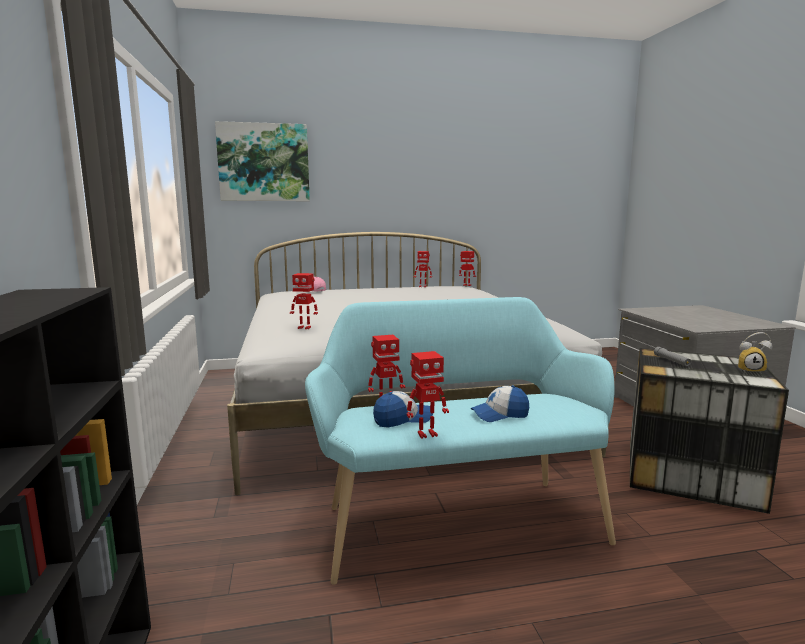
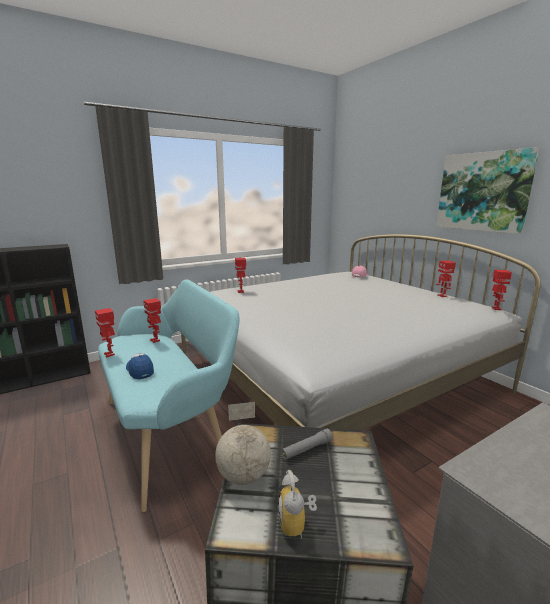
camera: 70 degrees right, 5 degrees up
picture [215,121,310,201] -> picture moved to [436,147,540,234]
cap [373,391,433,427] -> none
none -> globe [215,402,271,485]

